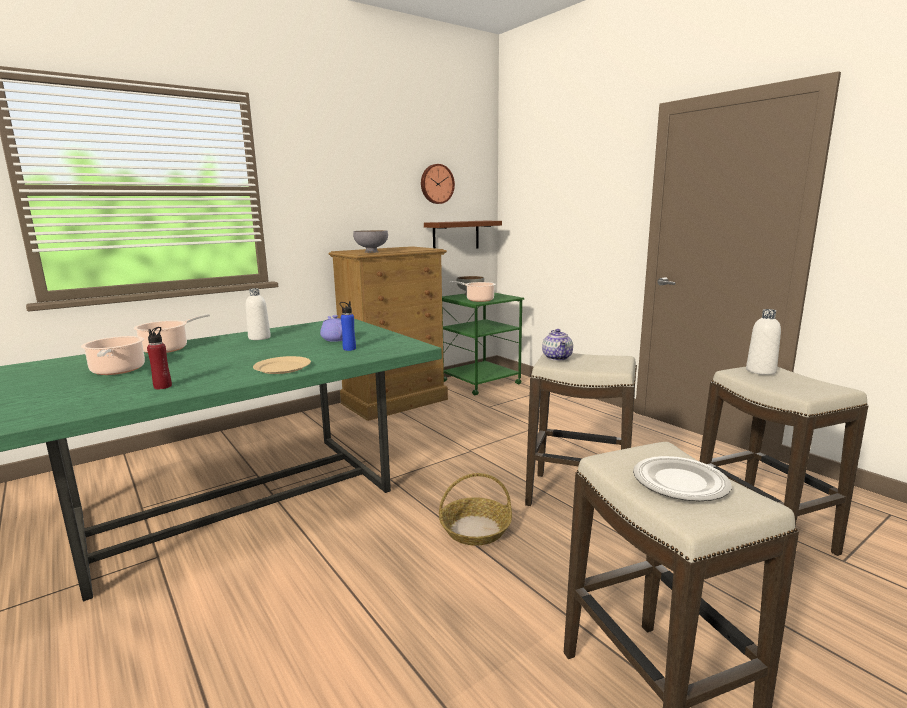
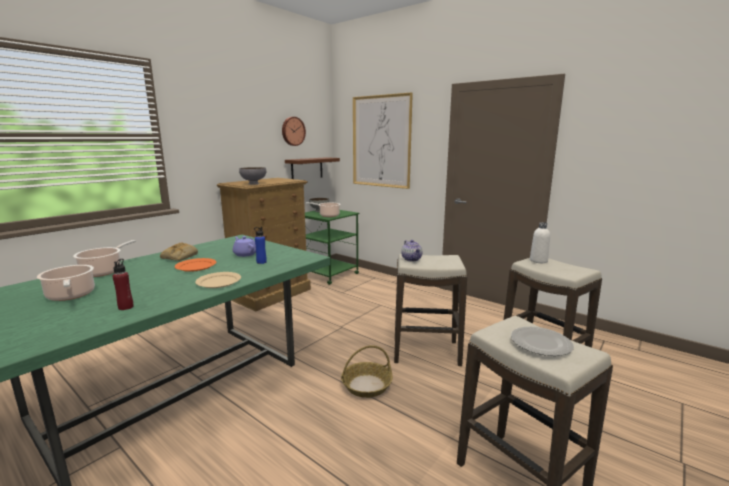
camera: 15 degrees left, 0 degrees up
white bottle [246,288,271,340] -> bread [160,242,198,261]
none -> orange plate [175,258,216,272]
none -> picture [353,92,413,189]

